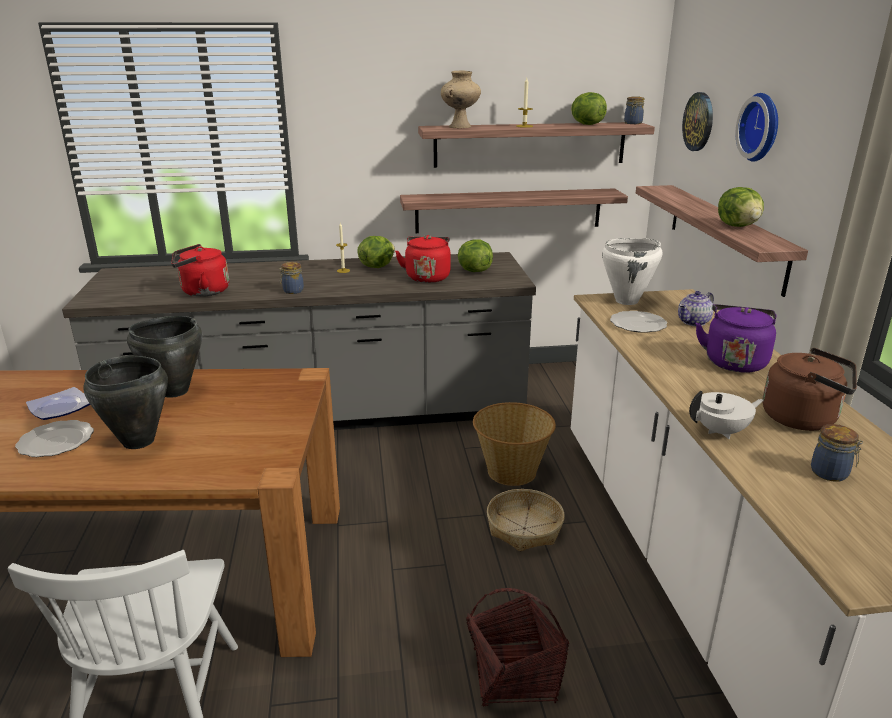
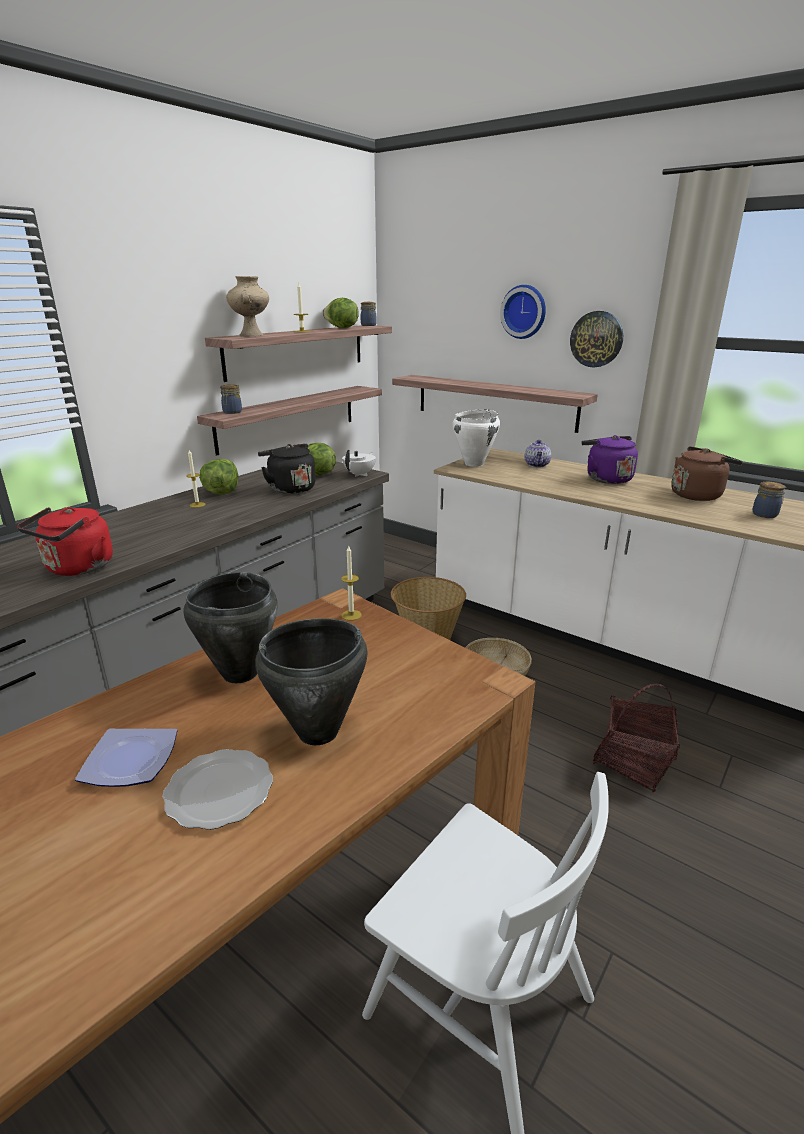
camera: 45 degrees left, 0 degrees up
jar [279,262,304,294] -> jar moved to [220,384,242,414]
red kettle [395,235,451,283] -> black kettle [258,444,316,494]
plate [610,311,667,333] -> none
wall clock [682,92,713,151] -> wall clock moved to [570,311,623,368]
white teapot [689,391,764,439] -> white teapot moved to [342,450,376,477]
lettuce [718,187,764,227] -> none
none -> candle [341,546,362,620]

